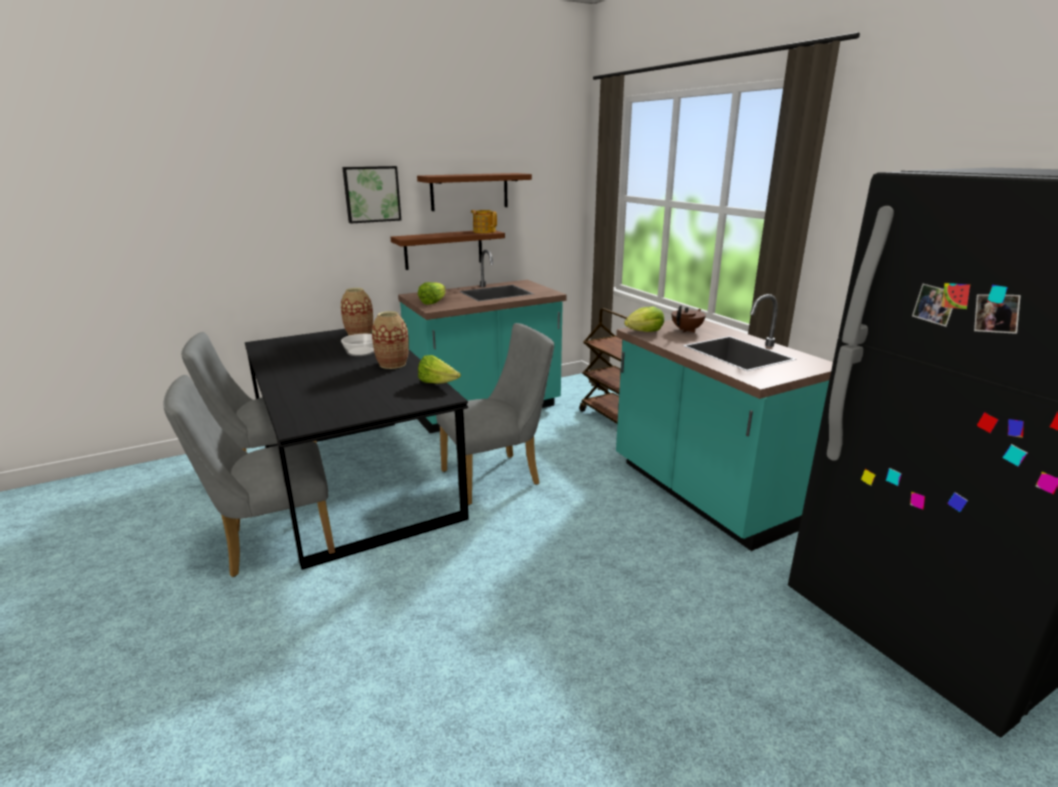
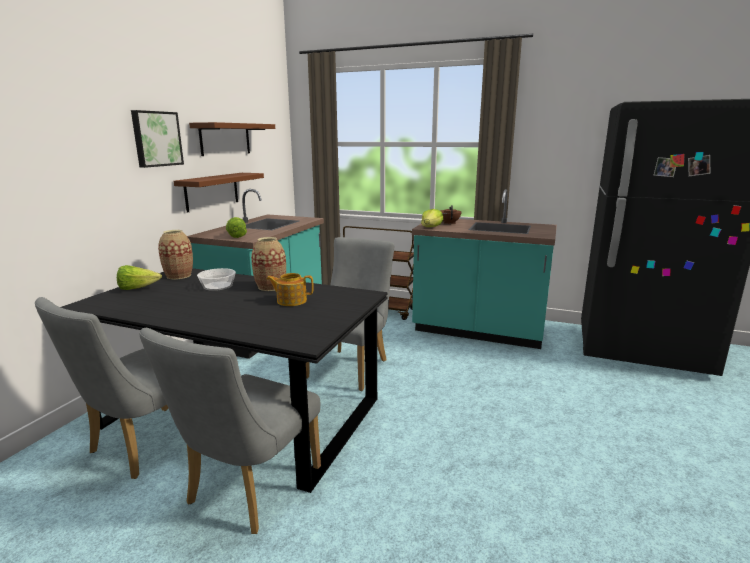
camera: 40 degrees left, 5 degrees down
lettuce [418,355,461,384] -> lettuce moved to [117,265,162,290]
teapot [471,210,497,233] -> teapot moved to [266,273,314,306]

